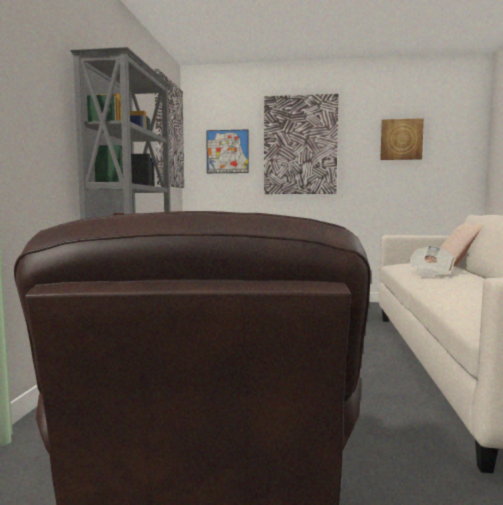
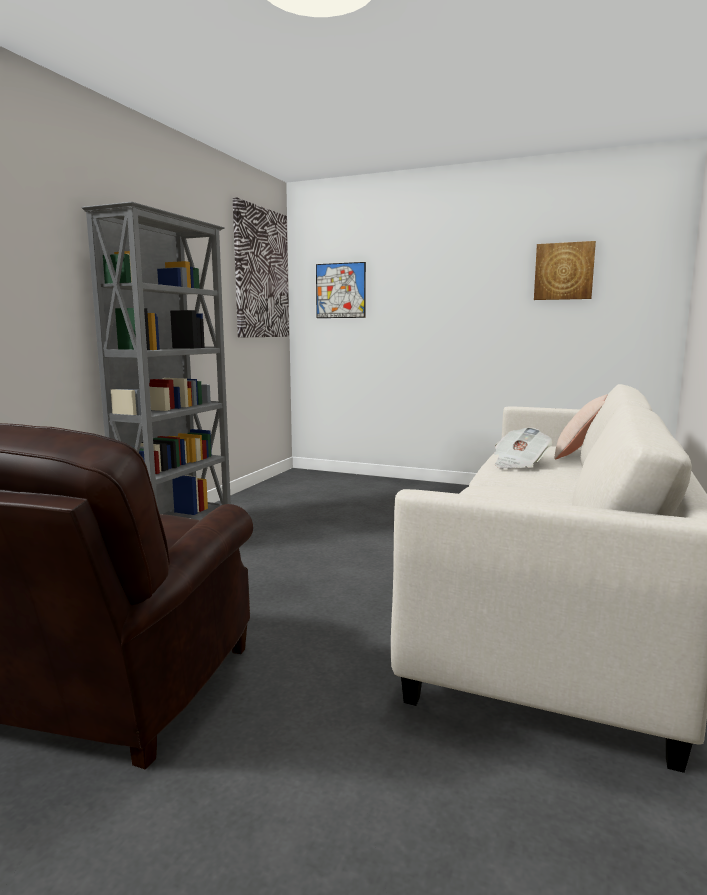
camera: 15 degrees right, 5 degrees up
picture [264,94,338,194] -> none

